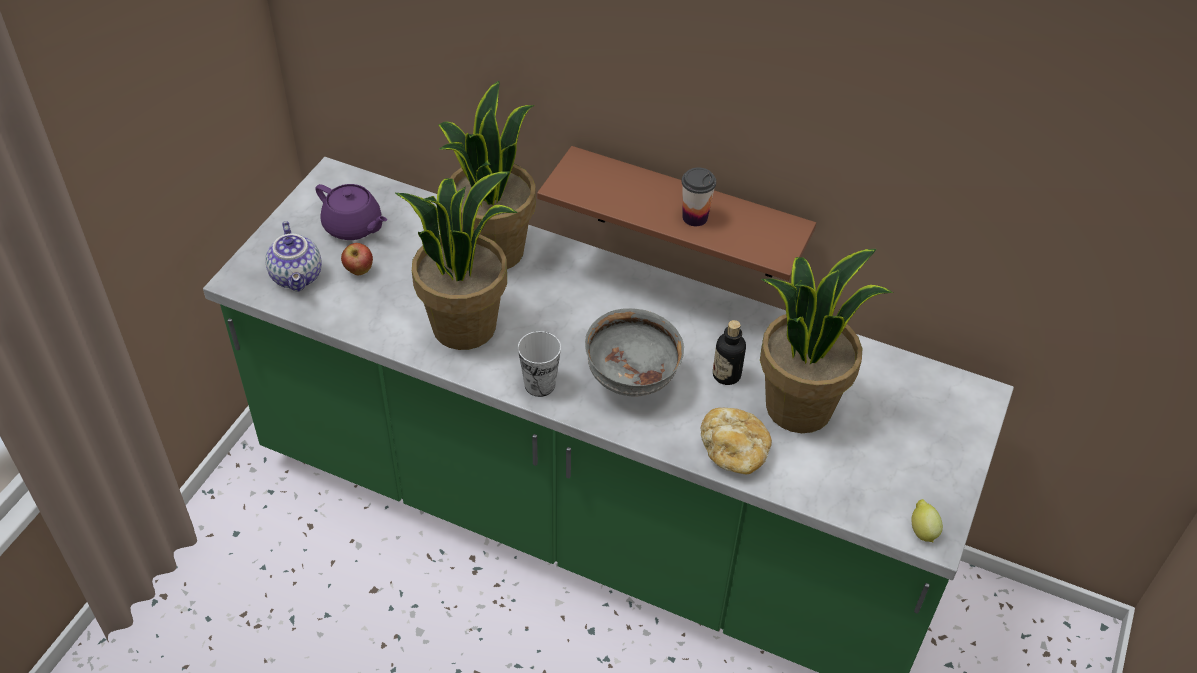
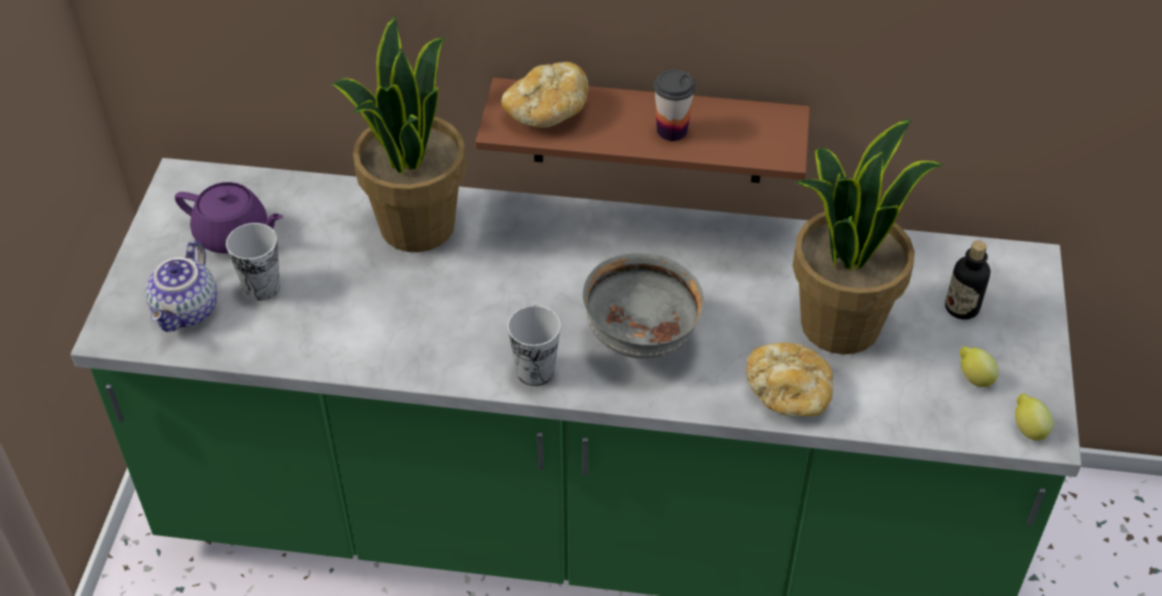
camera: 15 degrees left, 0 degrees up
teapot [265,221,322,292] -> teapot turned 45 degrees clockwise [145,240,218,332]
apple [341,243,373,275] -> cup [226,223,280,301]
potted plant [395,171,518,350] -> none
bottle [713,320,746,385] -> bottle moved to [945,240,991,320]
none -> bread [501,62,588,128]
none -> lemon [960,346,999,387]

